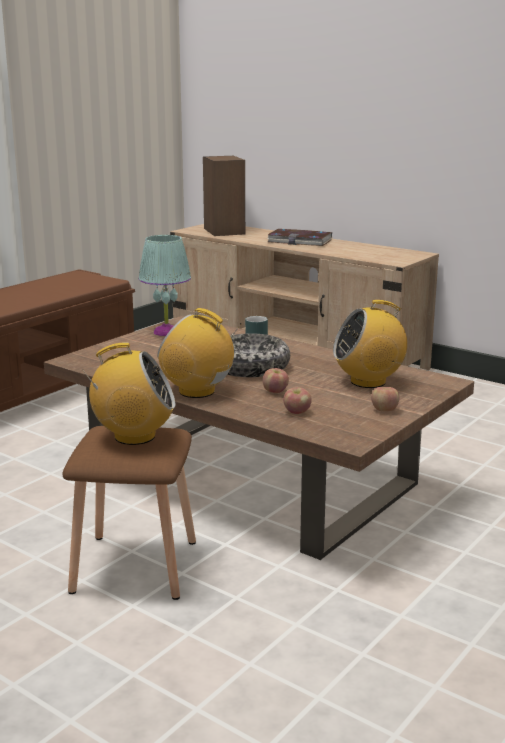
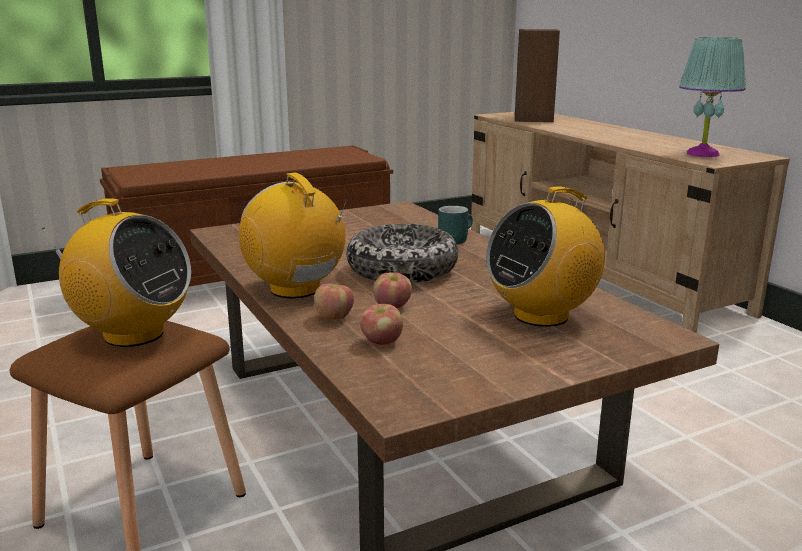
camera: 25 degrees right, 0 degrees up
turquoise table lamp [139,235,191,336] -> turquoise table lamp moved to [679,37,746,157]
book [266,229,332,246] -> none
radio [333,300,407,388] -> radio turned 45 degrees counterclockwise [486,186,605,327]
apple [371,387,399,412] -> apple moved to [314,283,354,320]

